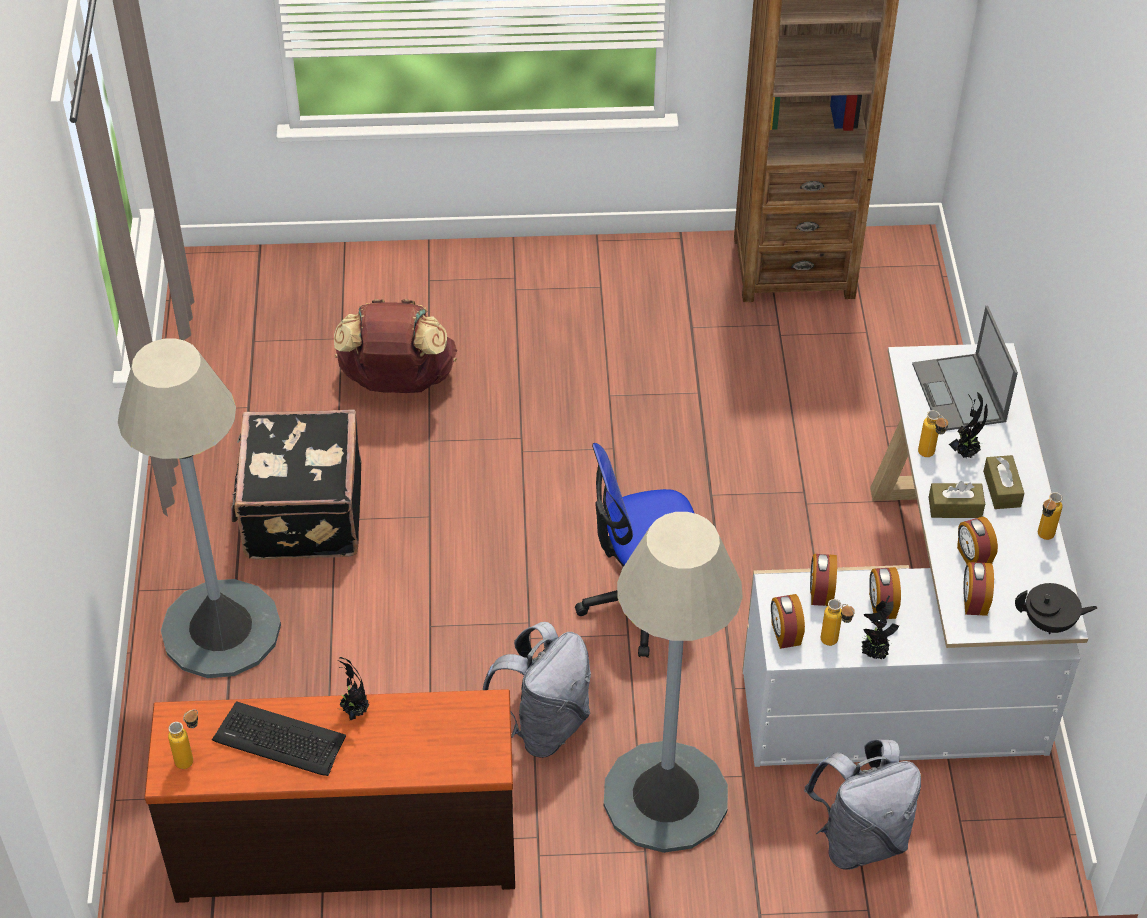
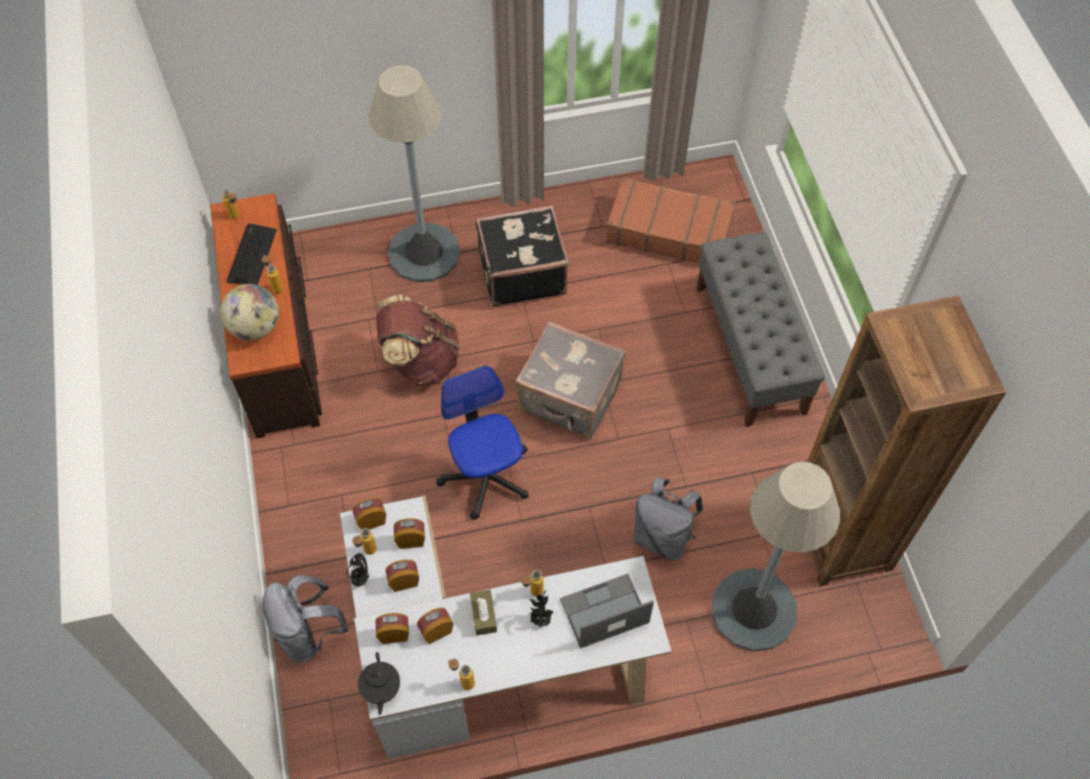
camera: 80 degrees right, 10 degrees up
brown backpack [334,299,457,393] -> brown backpack moved to [376,295,460,386]
potted plant [338,657,370,720] -> bottle [262,254,283,294]
grey backpack [483,622,591,758] -> grey backpack moved to [633,478,703,561]
grey floor lamp [604,512,743,853] -> grey floor lamp moved to [712,462,840,651]
brown tissue box [983,455,1025,509] -> none
none -> globe [221,284,279,340]
none -> grey suitcase [515,322,625,439]
none -> brown suitcase [606,177,735,264]
none -> grey bench [696,232,825,427]

